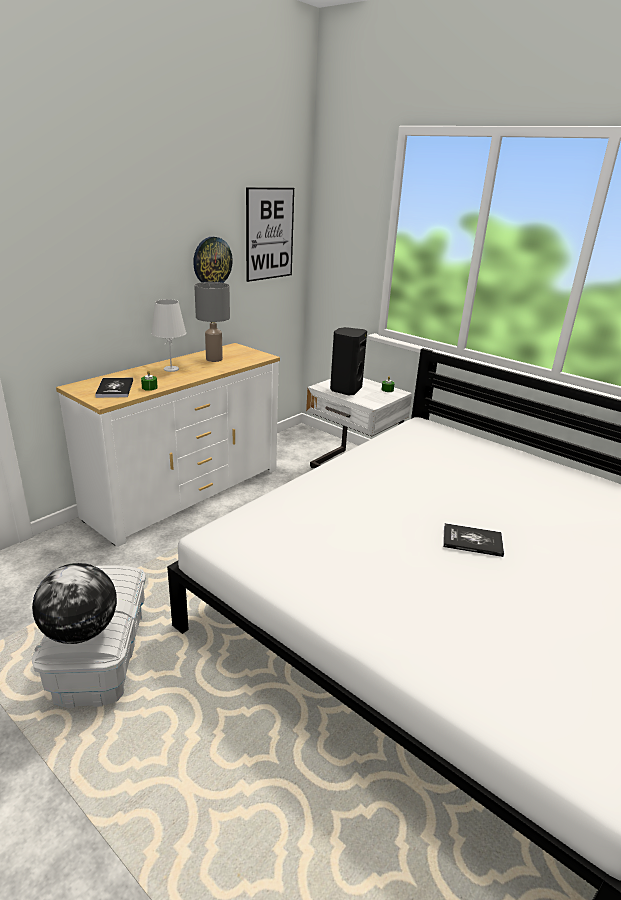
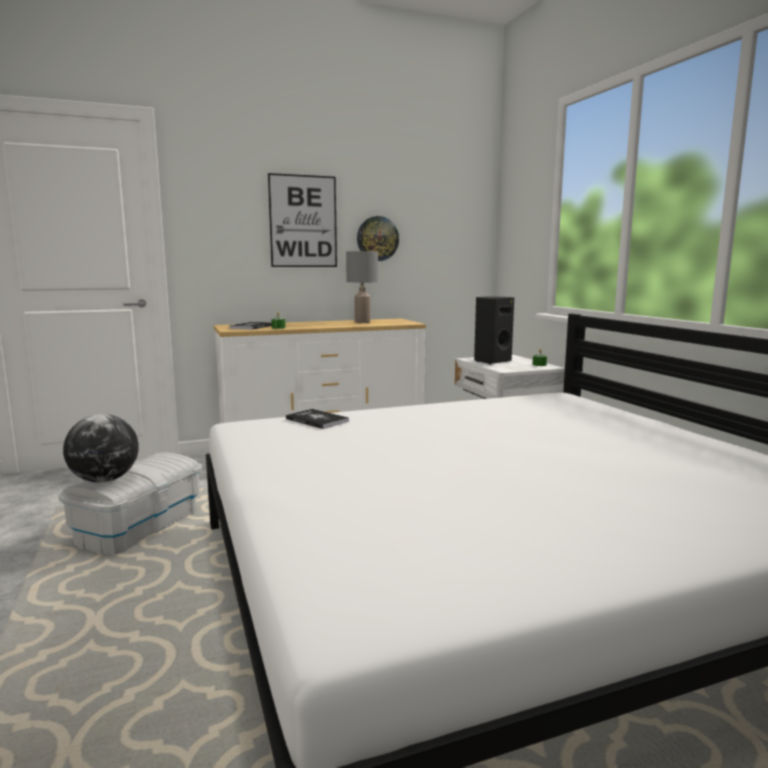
camera: 30 degrees right, 15 degrees down
white table lamp [151,299,186,372] -> none
picture [246,187,294,282] -> picture moved to [268,173,337,267]
book [443,523,504,557] -> book moved to [286,409,349,429]

